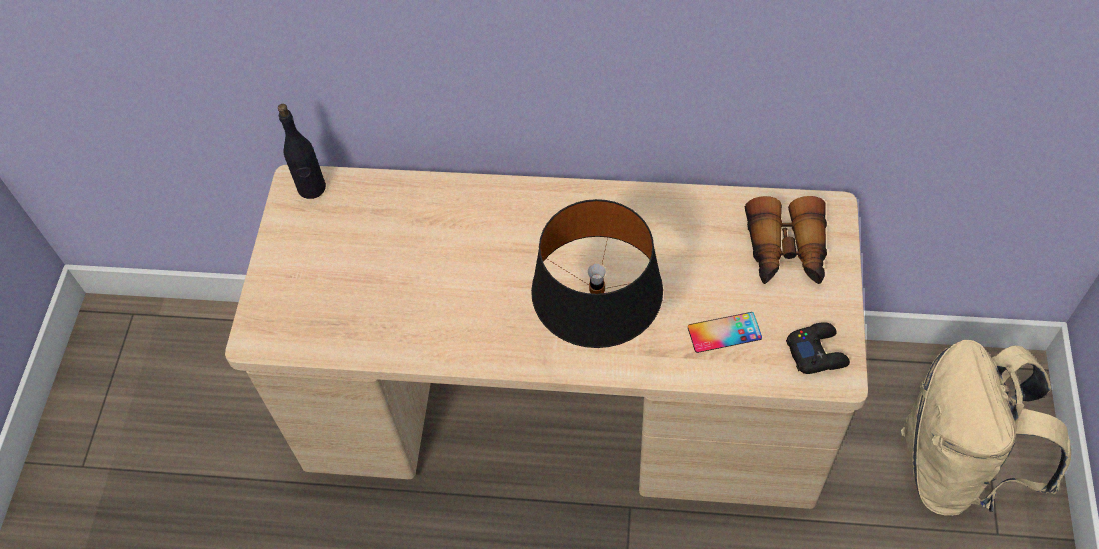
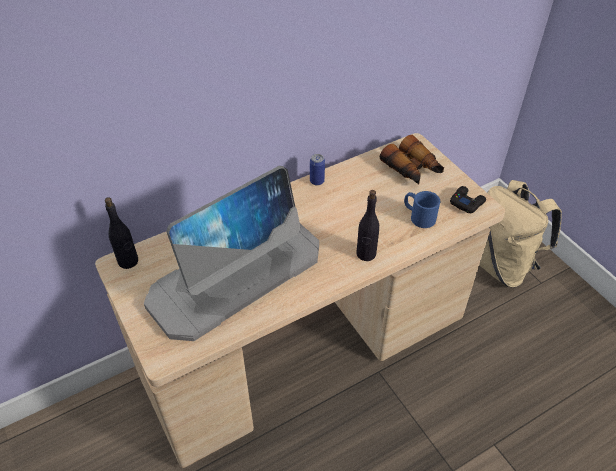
camera: 40 degrees left, 10 degrees down
black table lamp [531,199,663,348] -> black bottle [356,190,379,261]
phone [688,312,762,353] -> blue mug [404,191,440,228]
none -> monitor [144,166,319,341]
none -> can [310,154,325,186]

